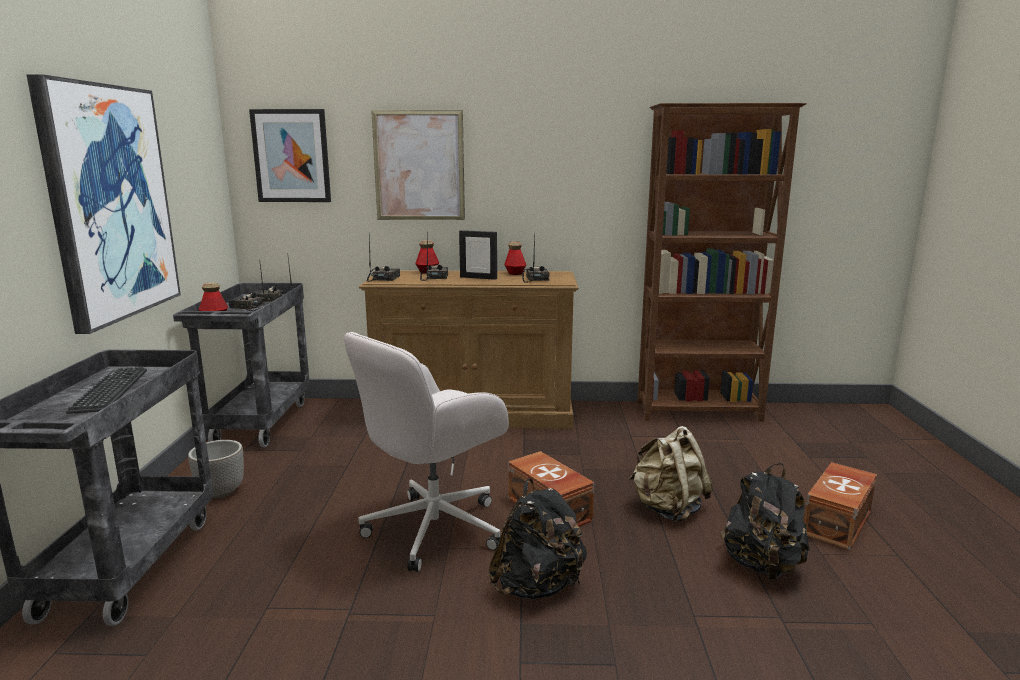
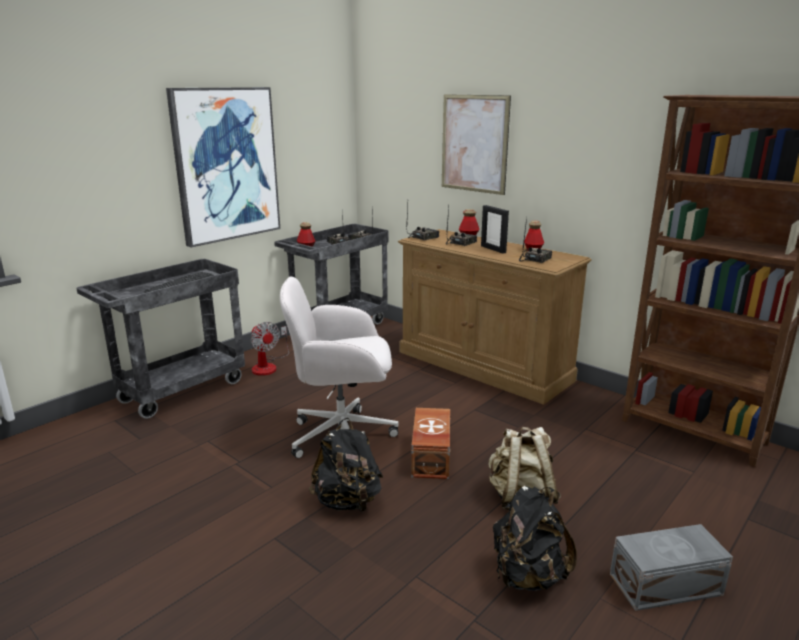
camera: 40 degrees right, 5 degrees up
planter [188,440,244,498] -> fan [251,322,289,376]
picture [249,109,331,202] -> none
brown storage box [804,462,877,550] -> grey storage box [610,524,733,611]

